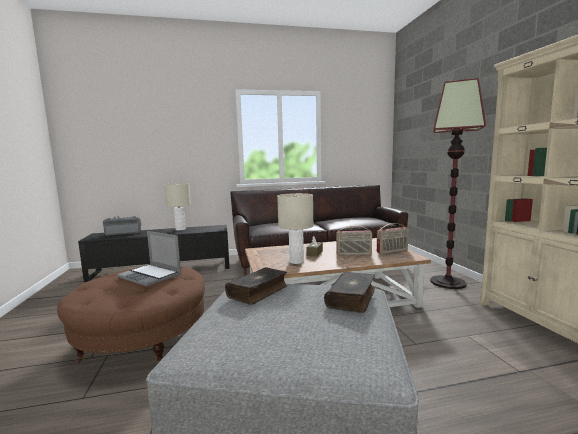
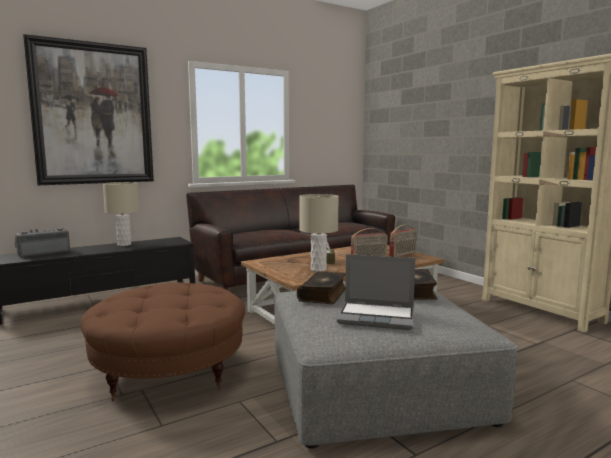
camera: 20 degrees left, 0 degrees up
laptop [117,231,181,287] -> laptop moved to [337,254,416,330]
floor lamp [430,78,486,289] -> none
none -> picture [23,34,154,185]

